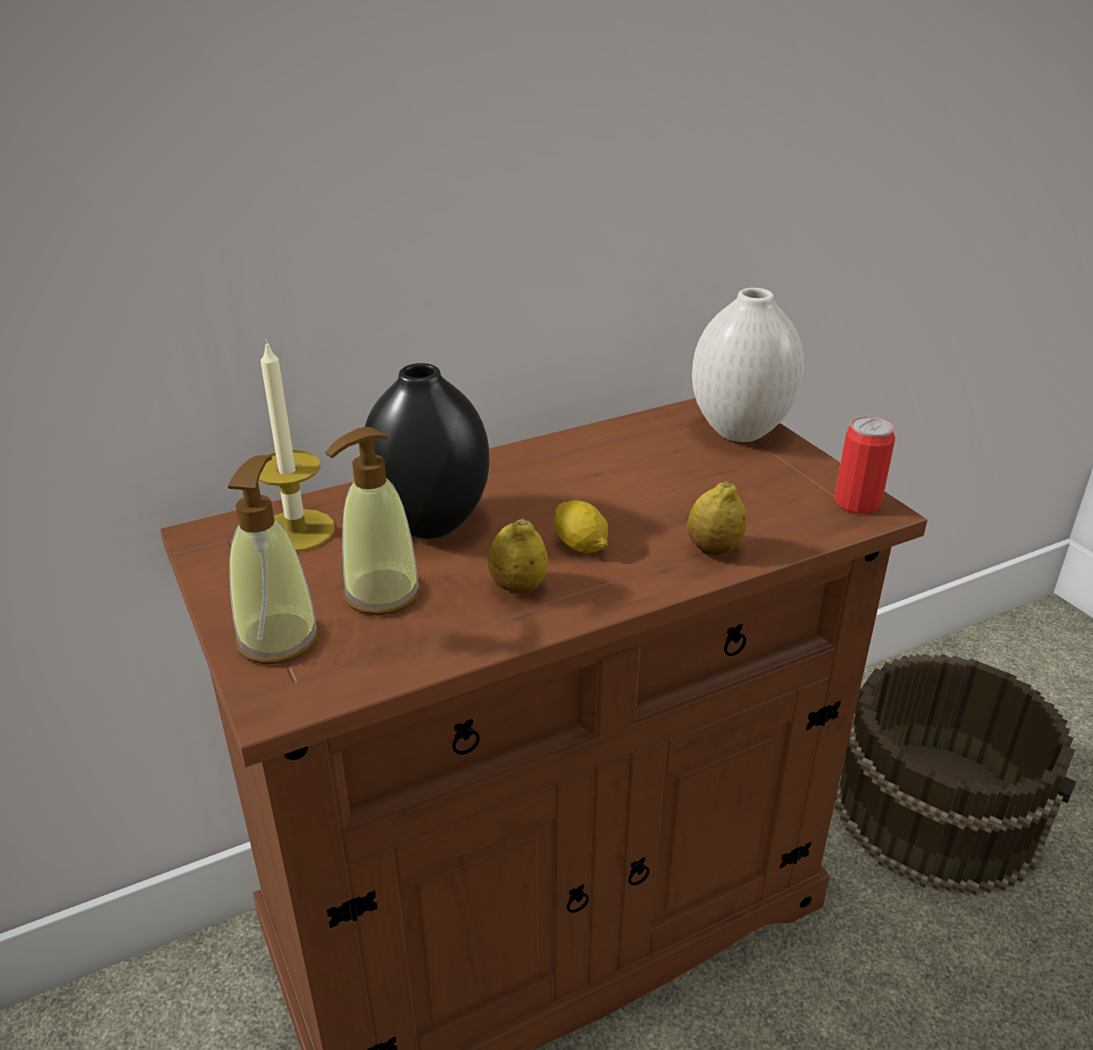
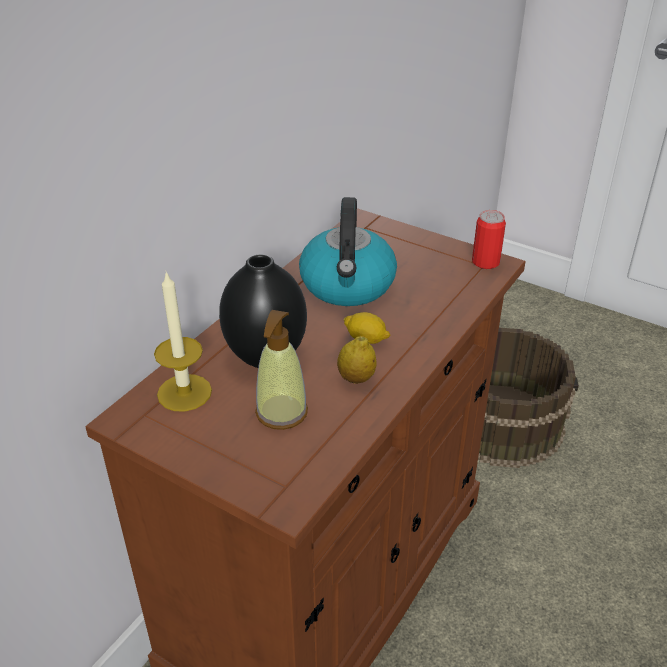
camera: 30 degrees left, 5 degrees up
soap dispenser [228,455,320,664] -> none
lemon [687,481,747,555] -> none
white vase [692,288,804,442] -> none
none -> kettle [299,197,397,306]

